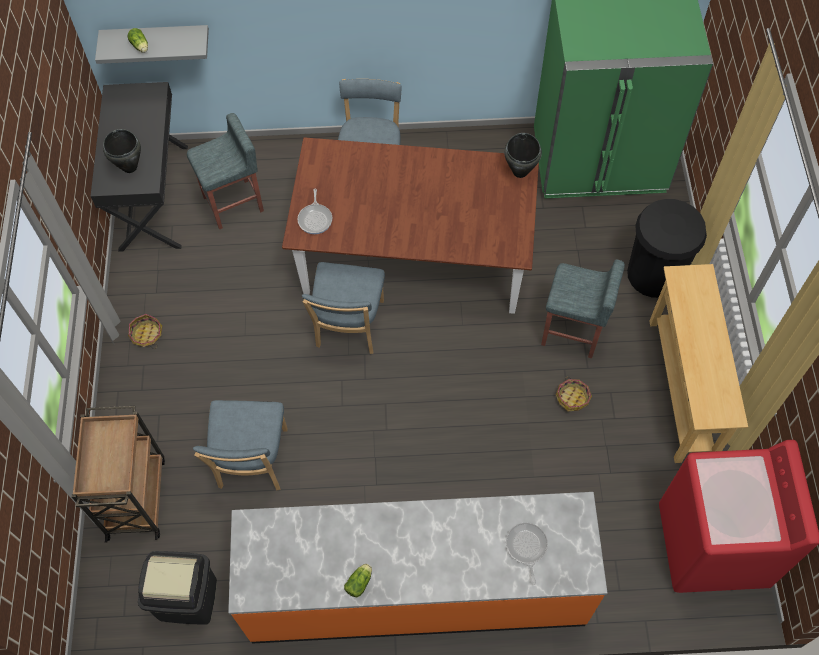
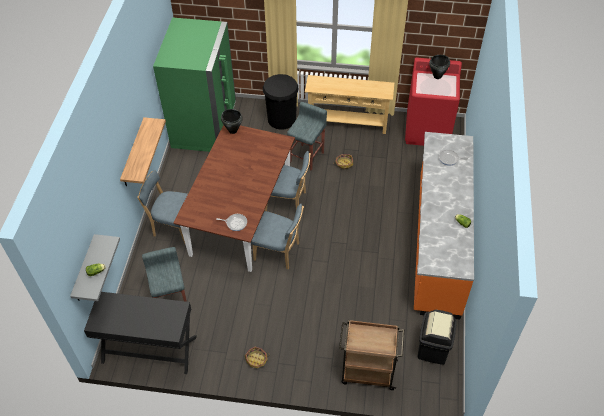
camera: 80 degrees left, 10 degrees down
black cooking pot [103,129,141,173] -> black cooking pot moved to [429,55,450,79]
blue chair [193,400,288,490] -> blue chair moved to [265,151,311,211]
none -> shelf [120,117,166,187]

